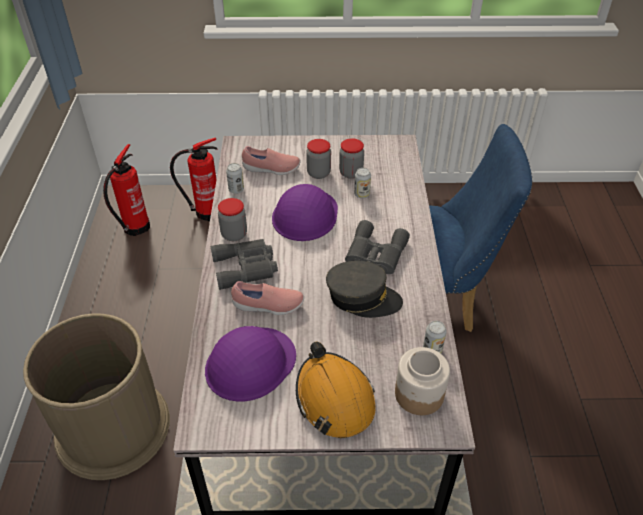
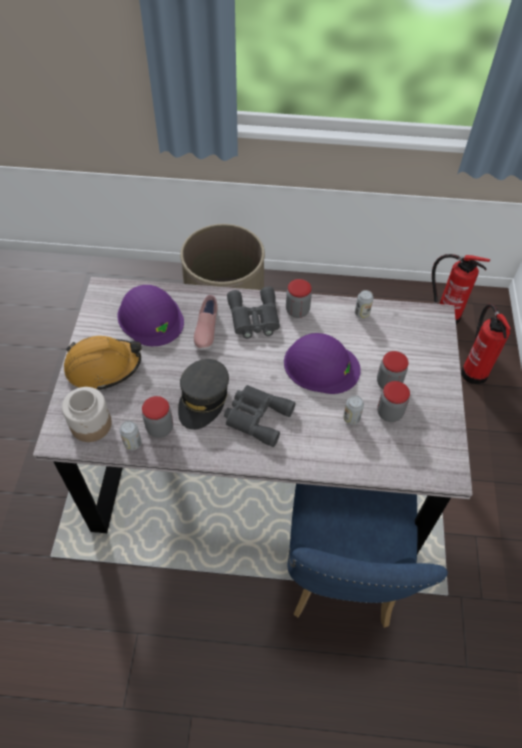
camera: 95 degrees right, 10 degrees up
pink shoe [242,146,300,175] -> none
none -> jar [142,396,173,438]

